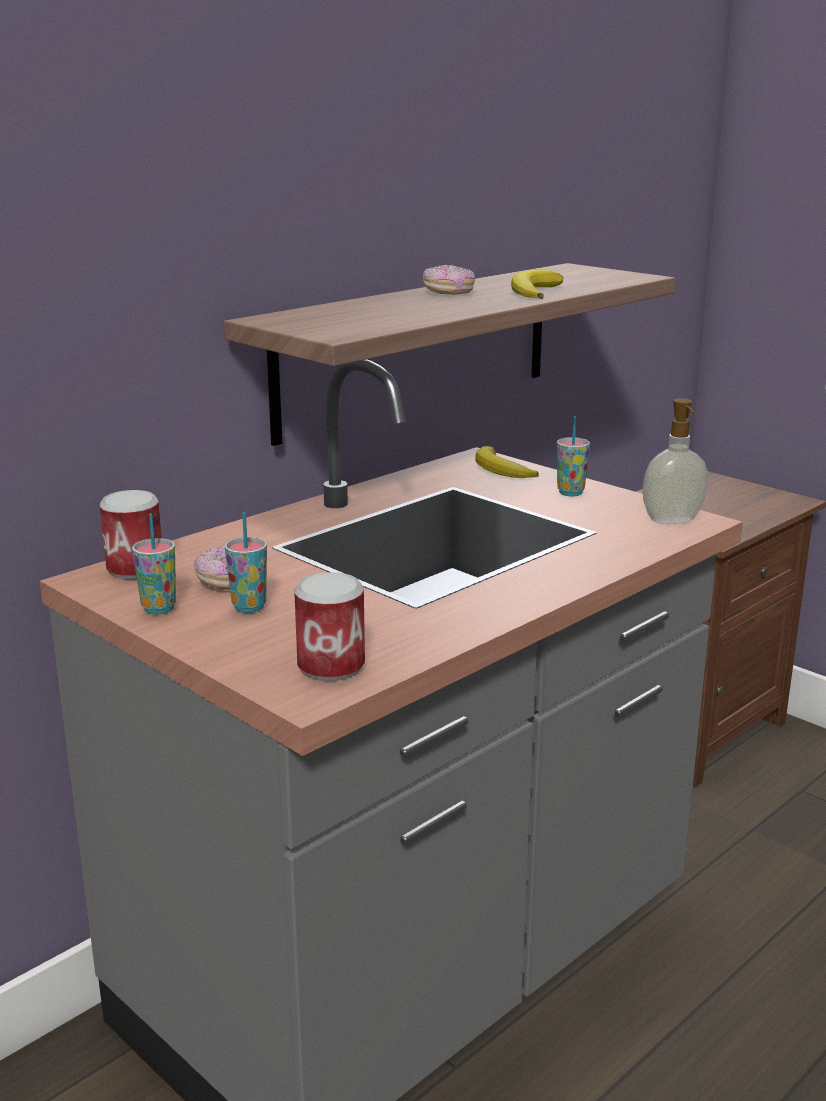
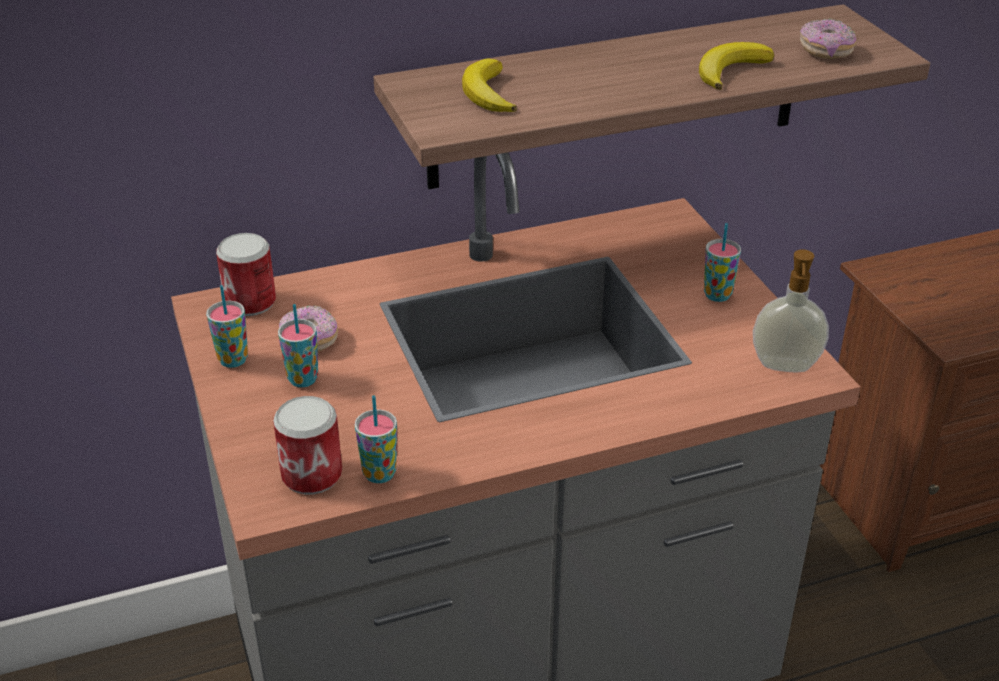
camera: 25 degrees right, 15 degrees up
donut [423,265,475,295] -> donut moved to [800,19,856,59]
banana [475,446,539,478] -> banana moved to [462,59,517,112]
none -> cup [355,395,397,483]

